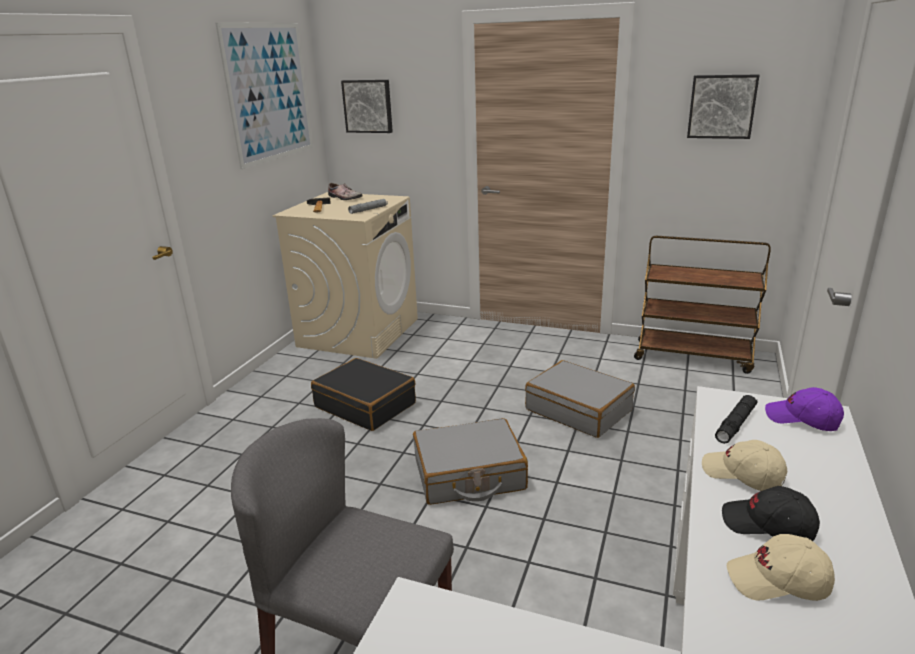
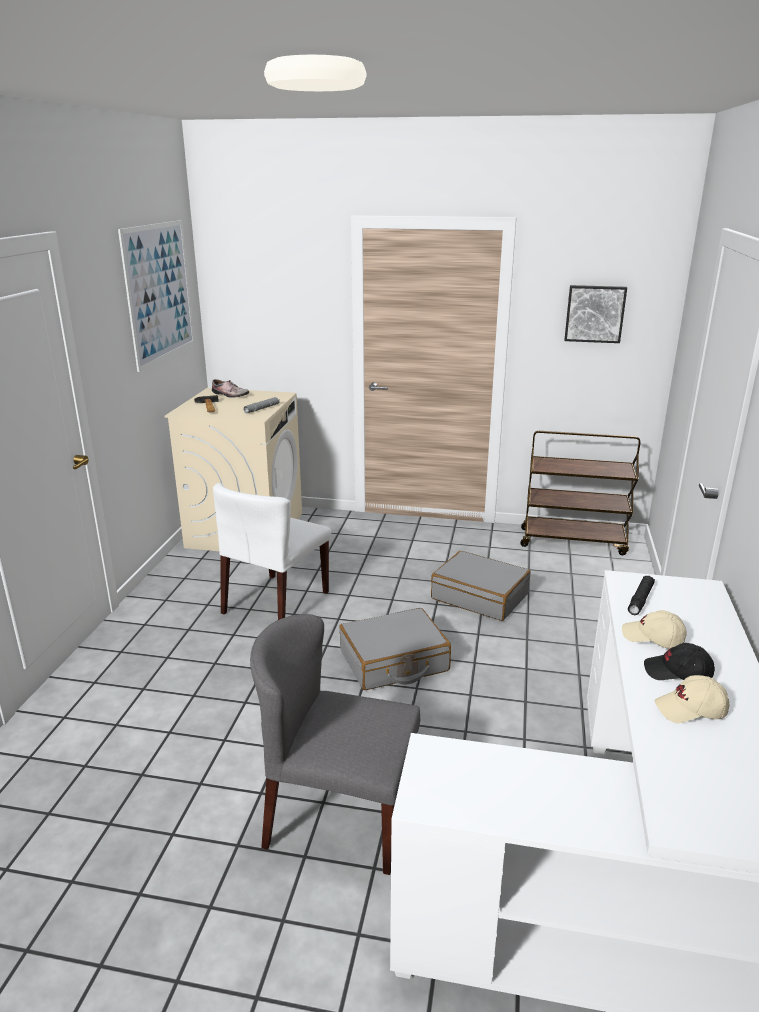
camera: 10 degrees left, 0 degrees up
black suitcase [311,358,416,431] -> white chair [213,483,331,620]
picture [341,80,393,133] -> none
purple cap [765,387,844,431] -> none

